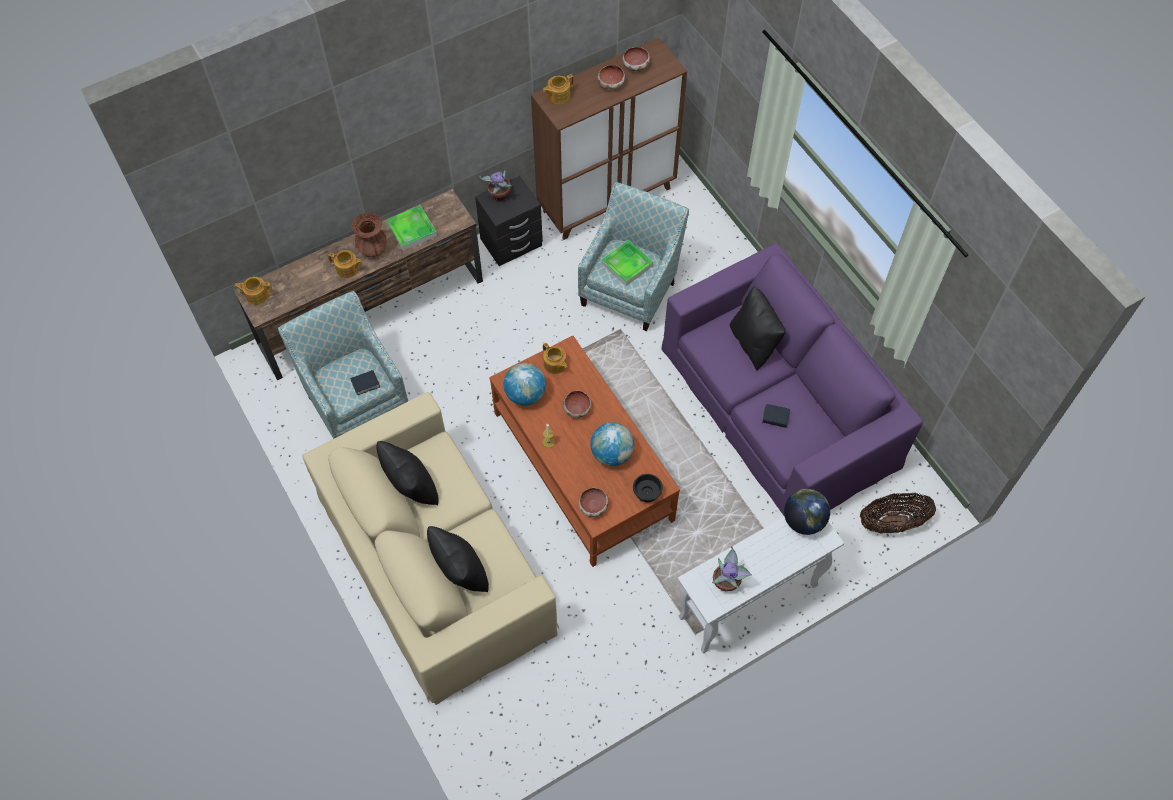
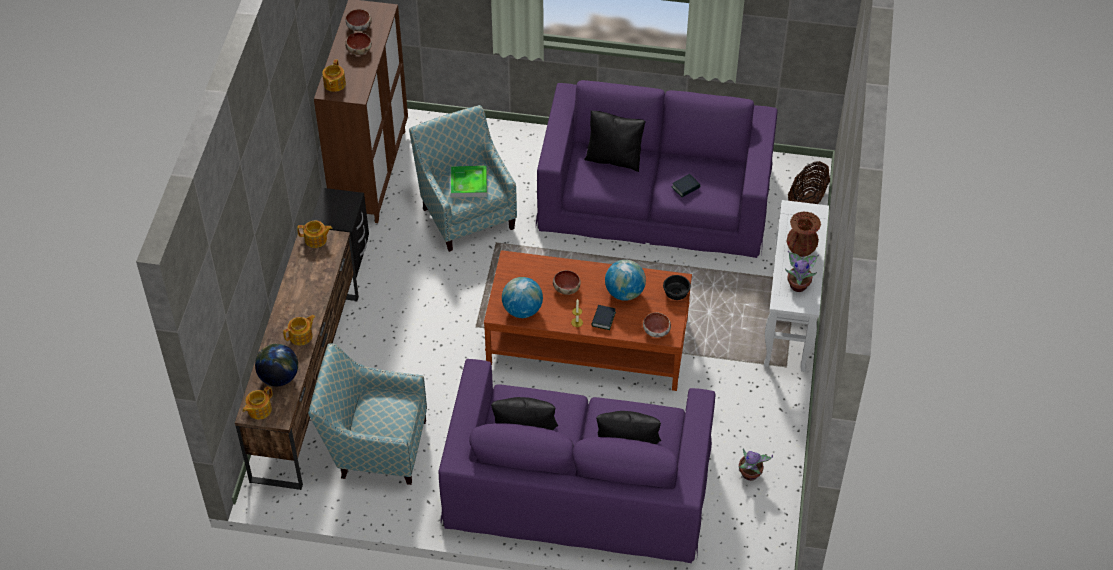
camera: 50 degrees left, 10 degrees down
beige sofa [302,392,559,705] -> purple sofa [439,359,715,563]
book [350,370,380,395] -> book moved to [591,305,616,330]
brown vase [351,213,387,257] -> brown vase moved to [787,212,821,257]
tray [386,205,437,251] -> none
potted plant [479,170,512,201] -> potted plant moved to [738,448,773,481]
teapot [543,343,567,374] -> teapot moved to [297,221,333,248]
globe [784,489,830,535] -> globe moved to [255,344,298,386]

